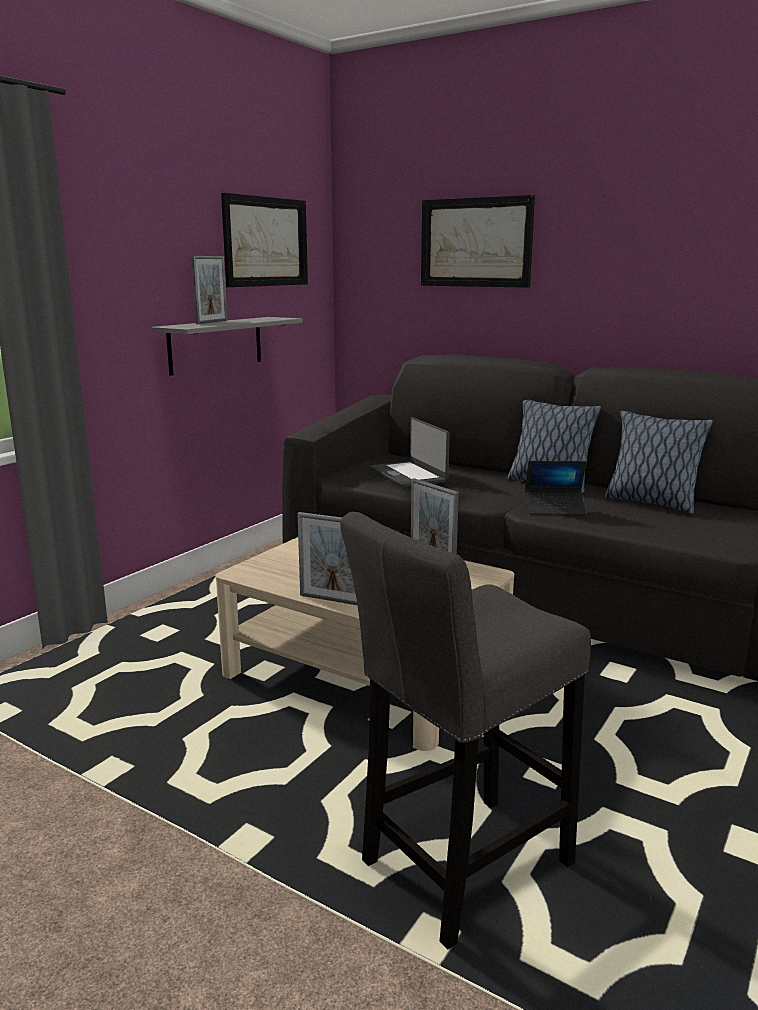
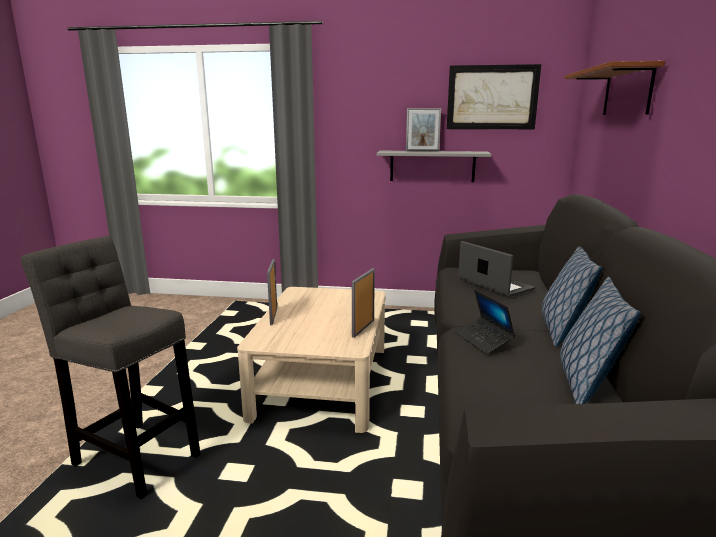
camera: 65 degrees right, 0 degrees up
laptop [370,417,450,487] -> laptop turned 105 degrees clockwise [458,241,535,297]
picture [421,195,535,288] -> brown shelf [564,61,665,115]

